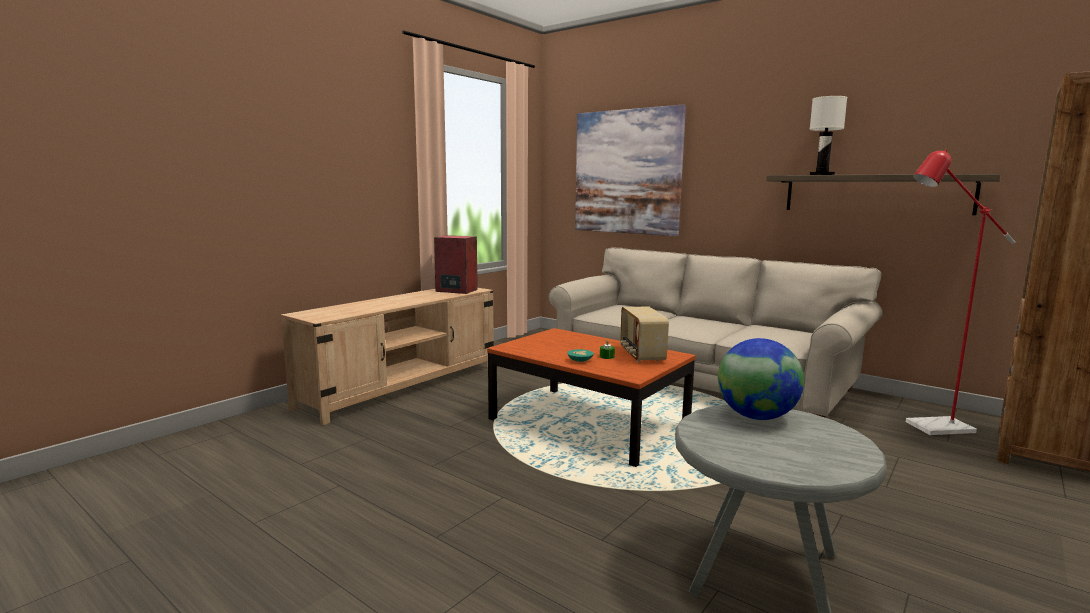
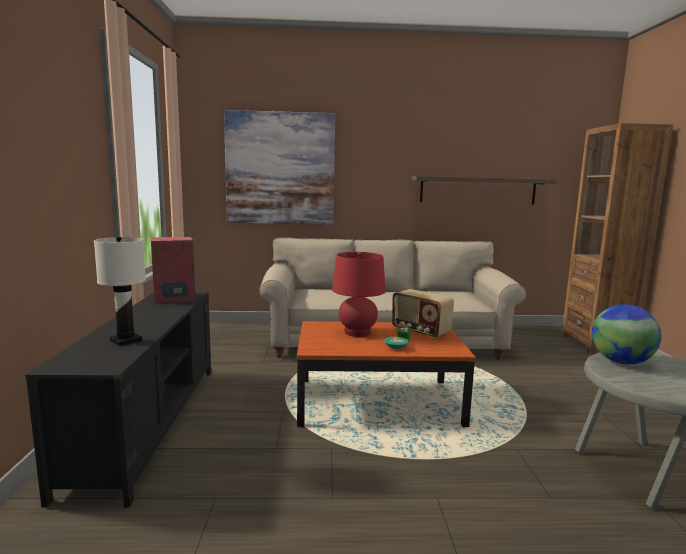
camera: 40 degrees left, 0 degrees up
beige tv stand [281,288,494,426] -> black tv stand [25,292,211,508]
white table lamp [809,96,847,175] -> white table lamp moved to [94,237,146,346]
red floor lamp [906,149,1015,435] -> none
none -> red table lamp [332,252,386,337]

